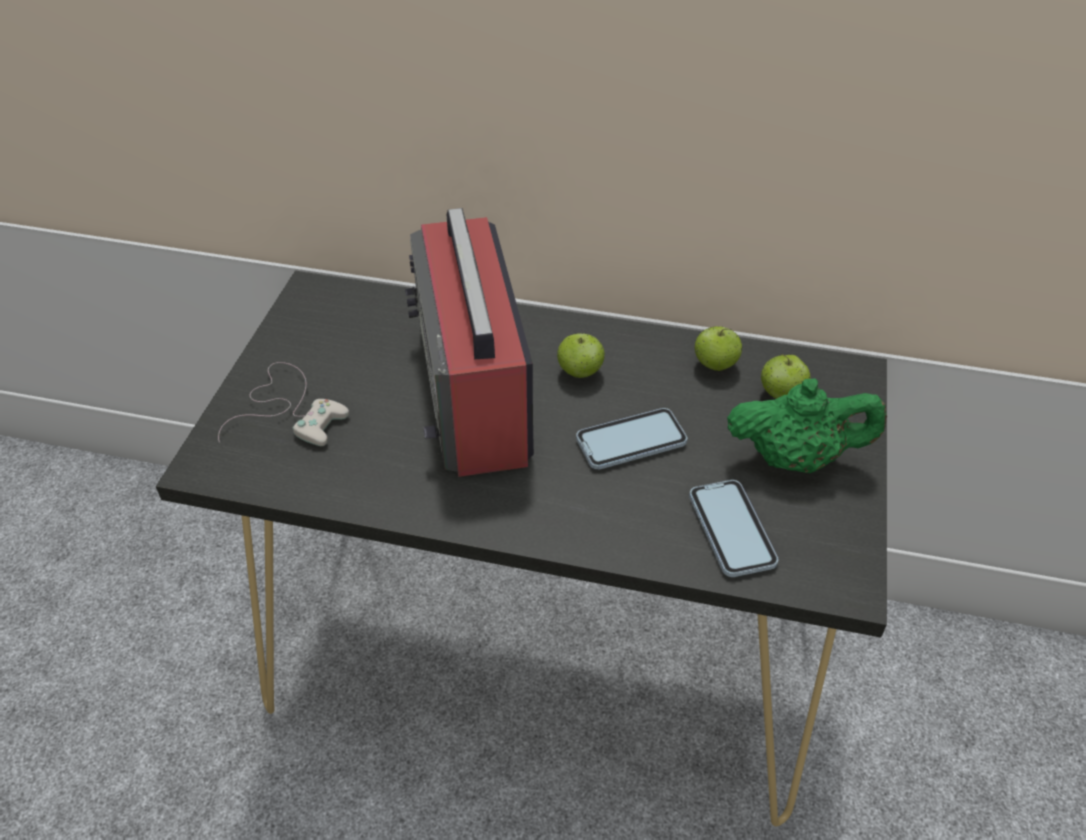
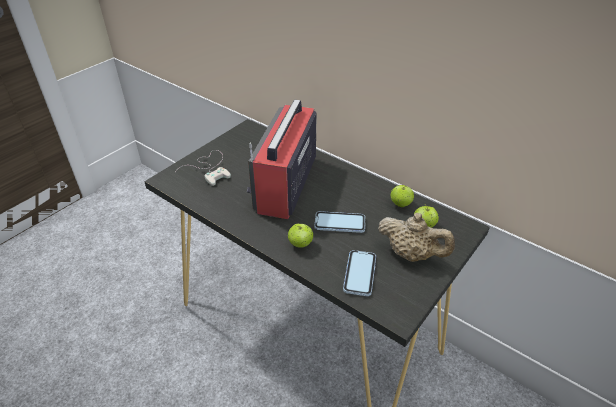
camera: 25 degrees right, 5 degrees down
apple [557,333,605,378] -> apple moved to [288,224,313,248]
green teapot [727,378,887,473] -> beige teapot [378,213,455,262]

